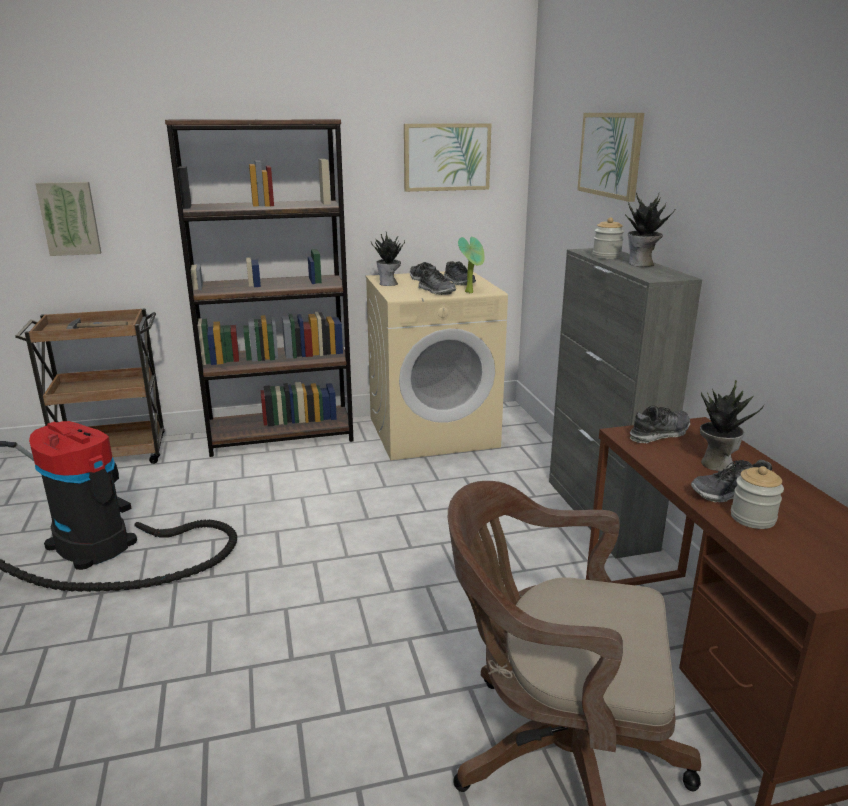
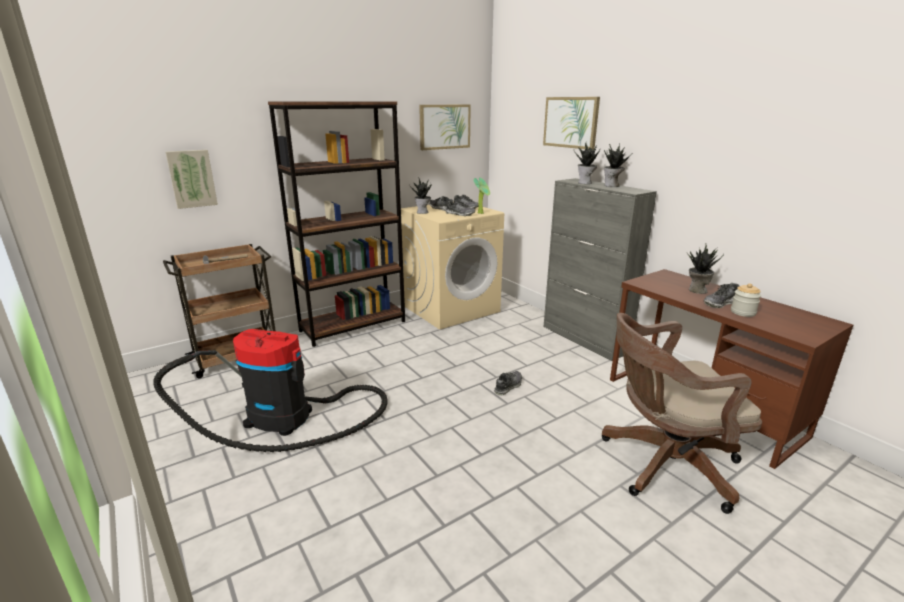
camera: 20 degrees left, 0 degrees up
jar [593,217,624,259] -> potted plant [574,143,600,184]
shoe [630,405,690,444] -> shoe moved to [494,371,522,396]

